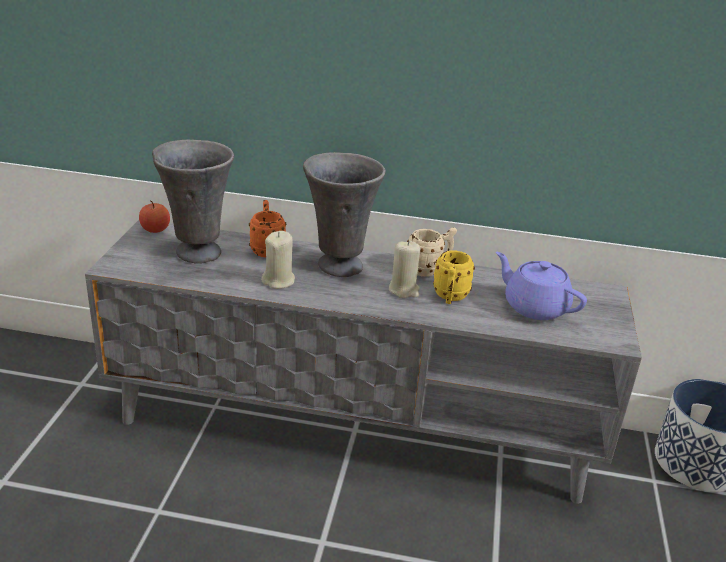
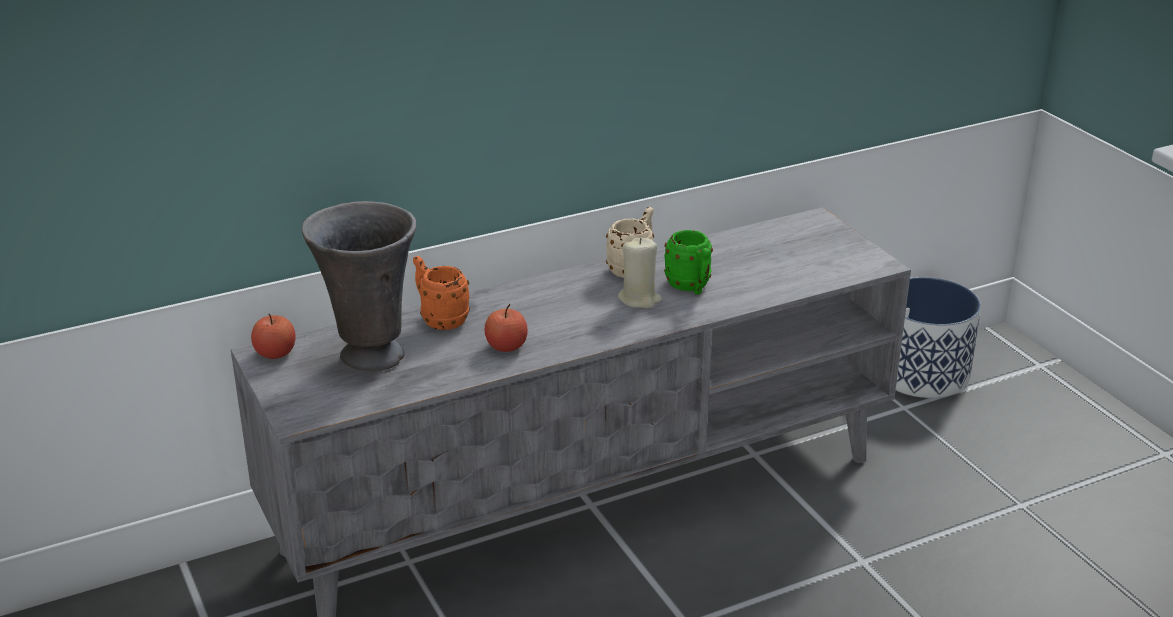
camera: 35 degrees left, 0 degrees up
beige candle [261,231,295,289] -> apple [485,304,528,352]
grey vase [303,152,386,277] -> none
yellow mug [433,250,475,304] -> green mug [664,230,713,295]
purple teapot [496,252,587,320] -> none

